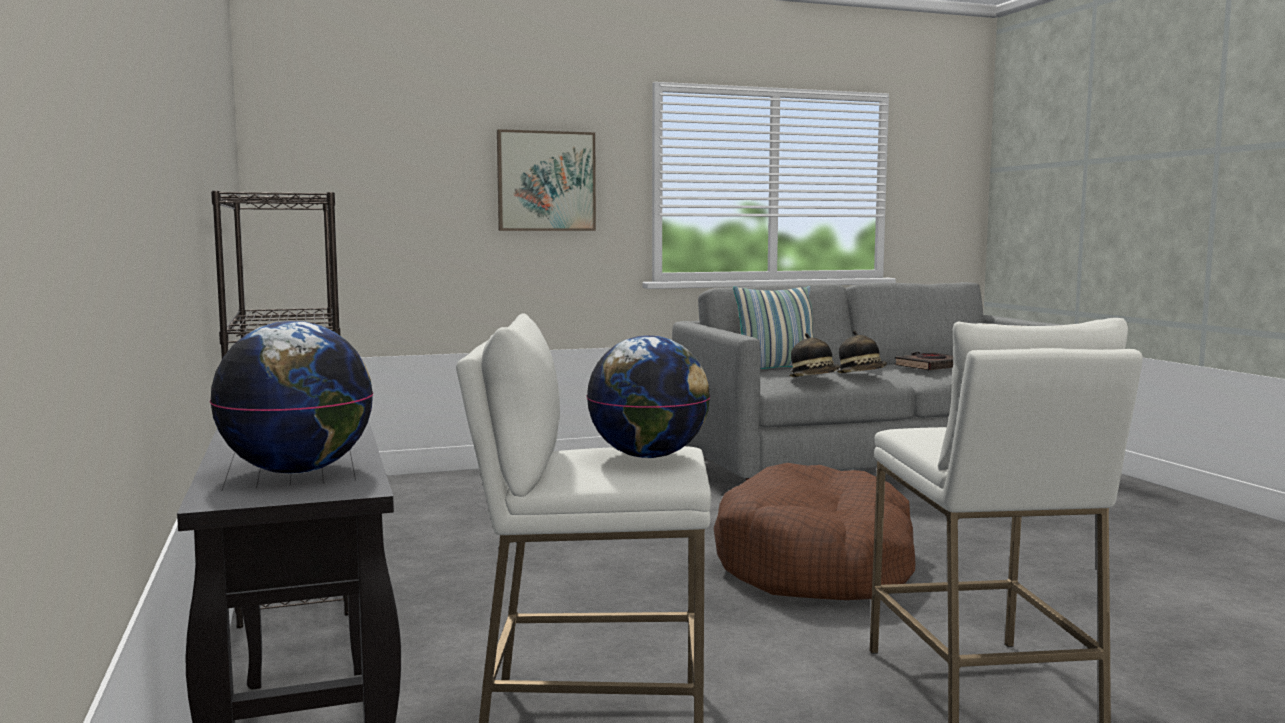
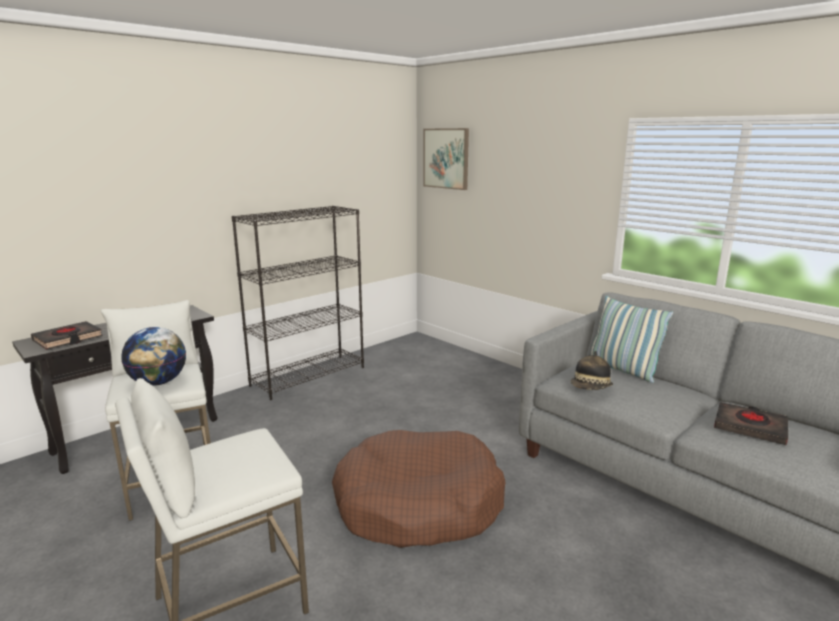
camera: 65 degrees right, 10 degrees up
globe [210,321,373,474] -> black book [31,321,103,350]
picture [497,129,596,231] -> picture moved to [423,128,469,190]
hat [837,331,887,373] -> none

